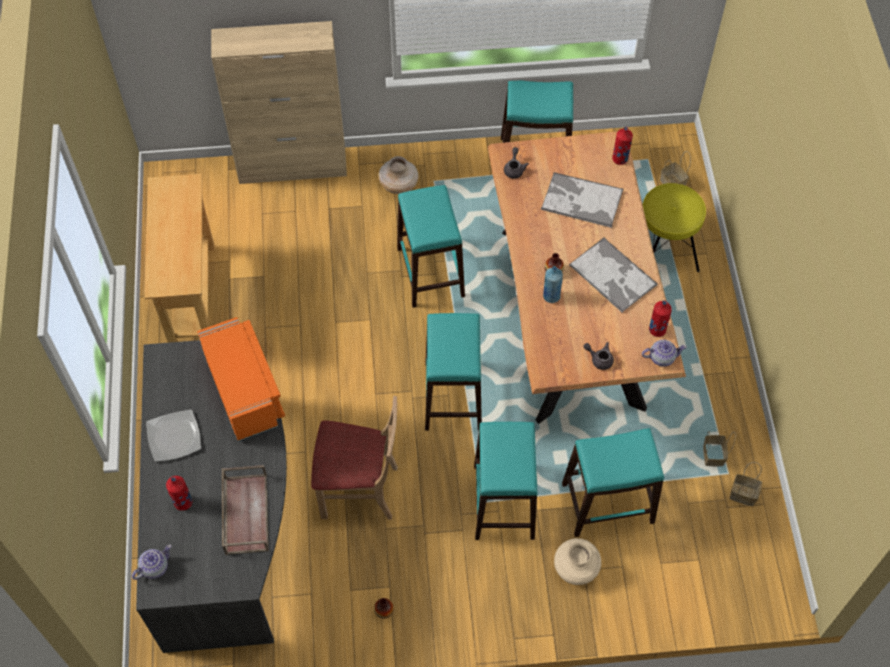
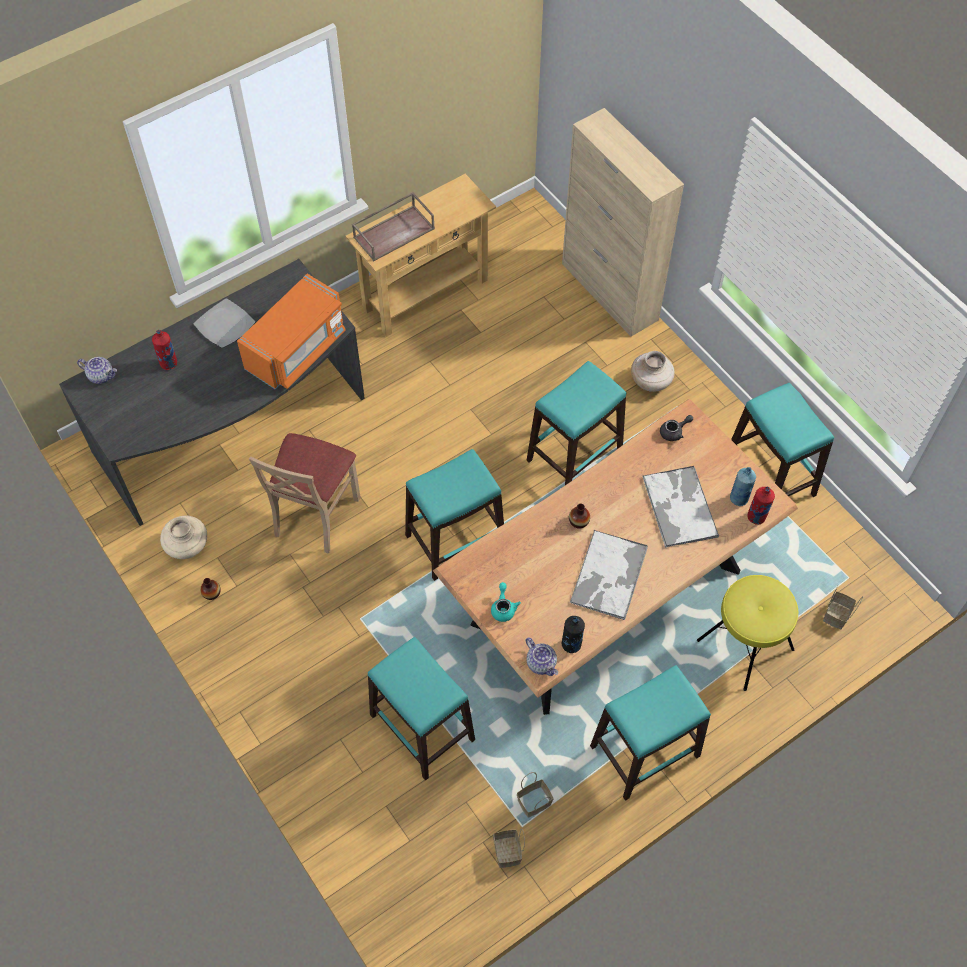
camera: 60 degrees right, 0 degrees up
brown tray [222,465,269,555] -> brown tray moved to [352,192,435,261]
beige chair [311,396,398,520] -> beige chair turned 45 degrees clockwise [249,433,361,554]
turquoise stool [474,422,538,540] -> turquoise stool moved to [590,665,711,801]
blue bottle [543,266,563,303] -> blue bottle moved to [730,467,756,506]
beige vase [554,538,601,585] -> beige vase moved to [160,515,207,559]
grey teapot [584,342,614,370] -> turquoise teapot [491,582,521,622]
red bottle [649,300,672,337] -> black bottle [562,616,585,653]

